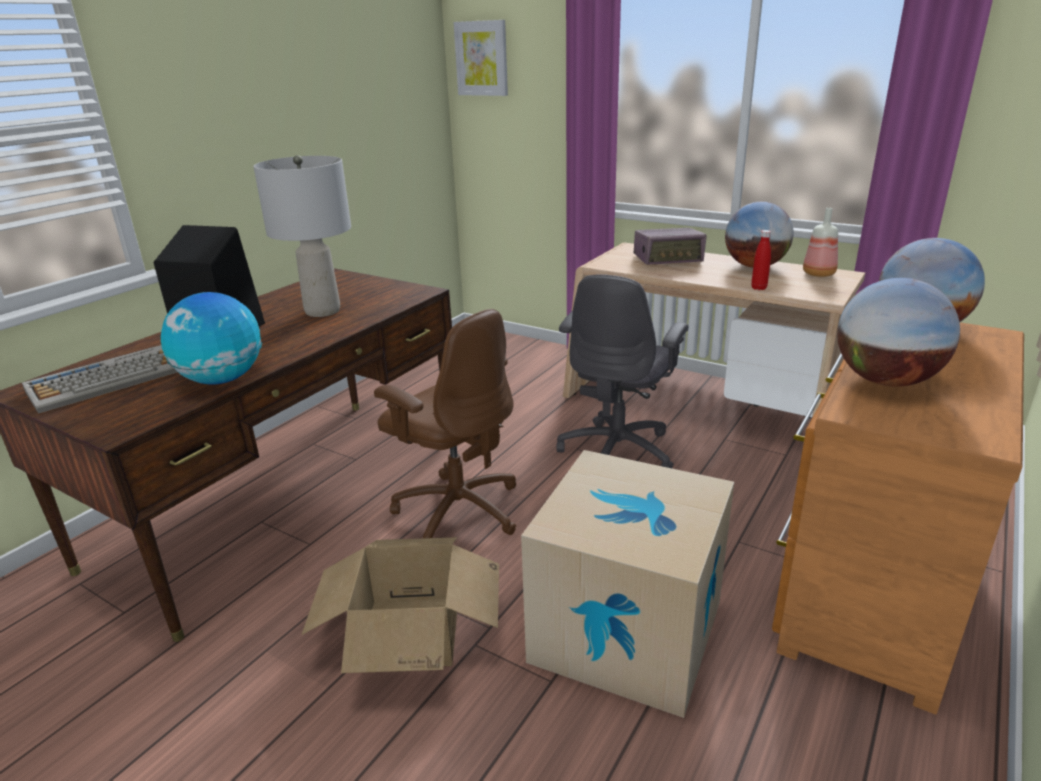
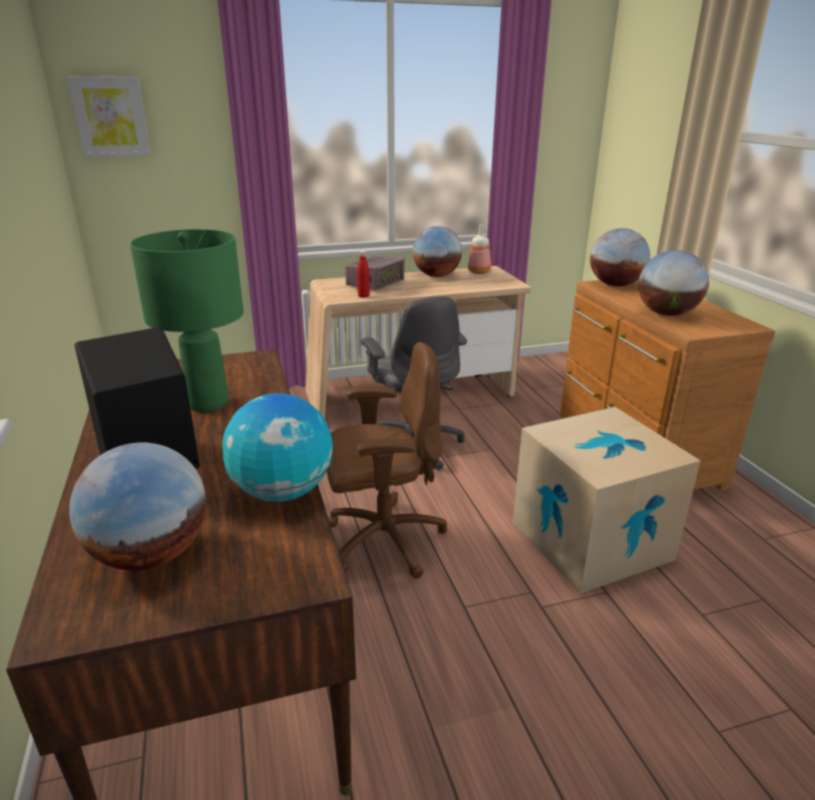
camera: 50 degrees left, 0 degrees up
keyboard [22,345,177,414] -> globe [69,443,206,570]
grey table lamp [253,155,351,317] -> green table lamp [130,229,244,412]
cardboard box [302,537,499,673] -> none
red bottle [751,230,771,290] -> red bottle moved to [357,251,370,298]

